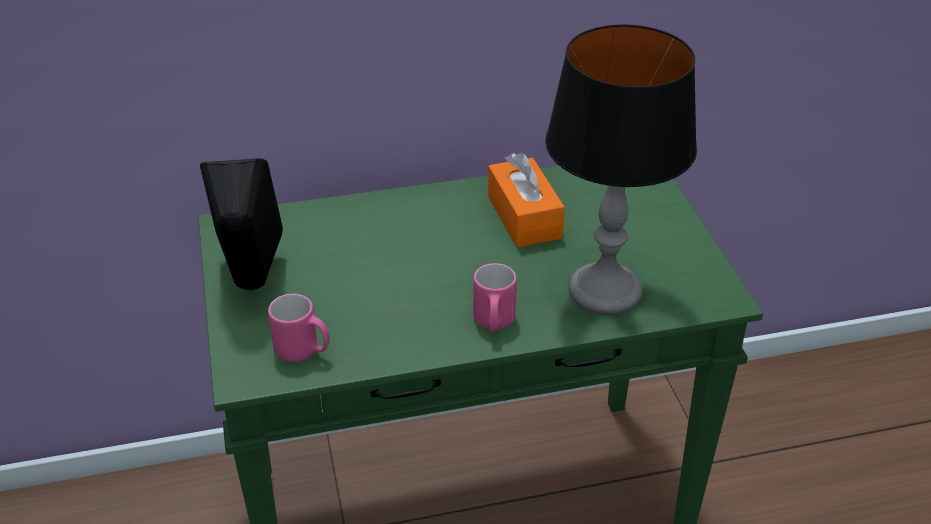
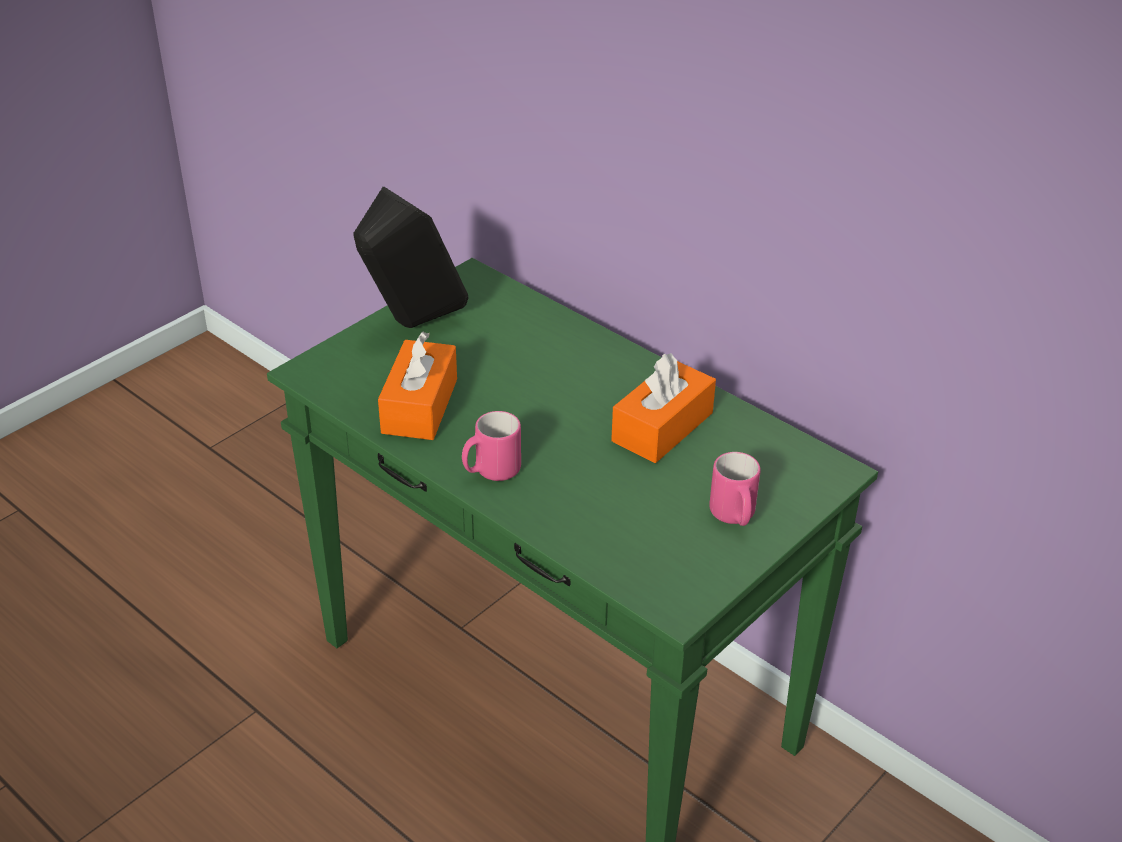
camera: 55 degrees right, 0 degrees up
pink mug [268,294,330,362] -> pink mug moved to [709,452,761,526]
table lamp [545,24,697,315] -> none
none -> orange tissue box [378,332,457,440]

